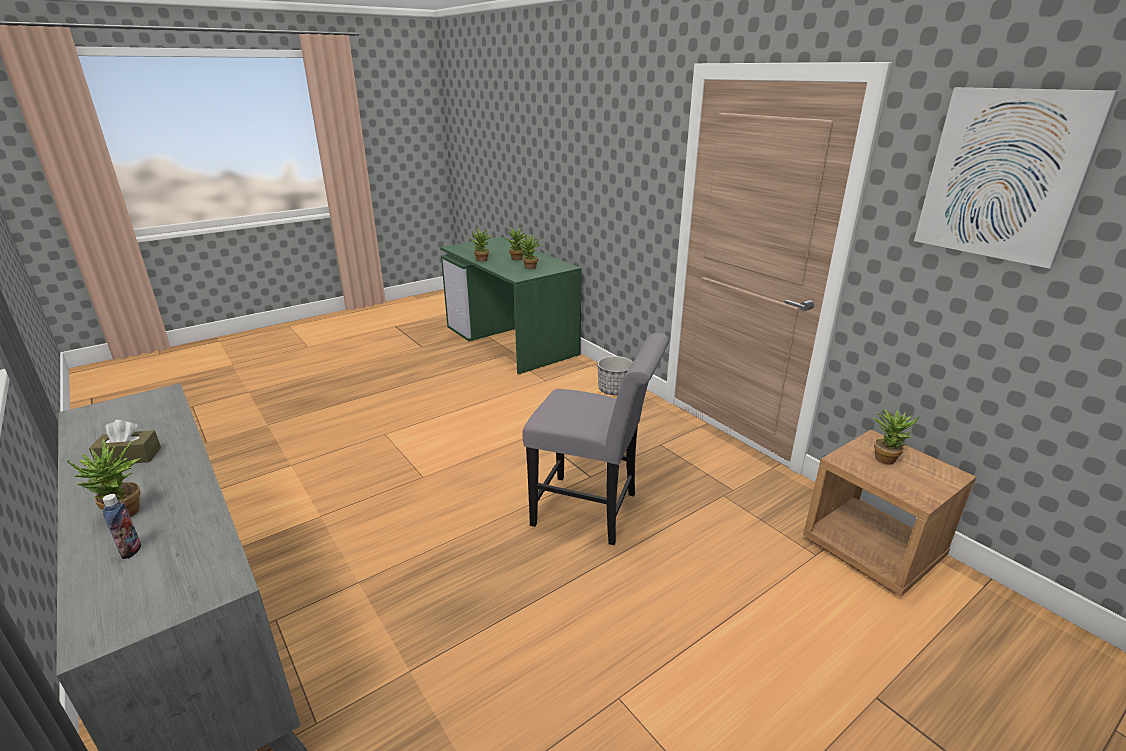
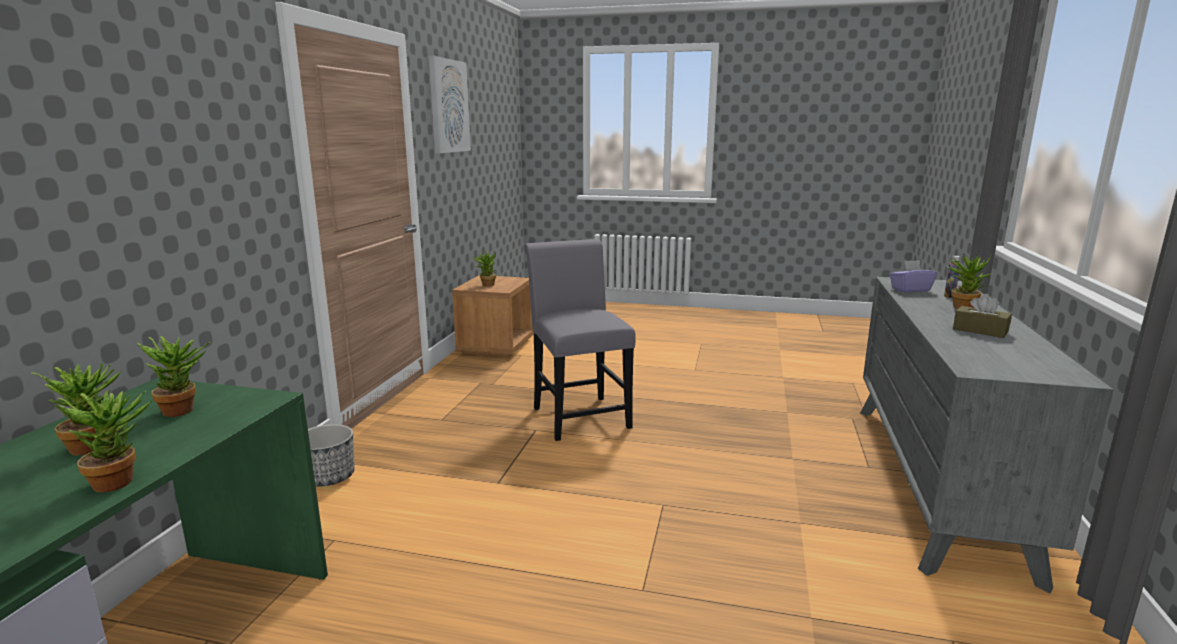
camera: 130 degrees left, 10 degrees down
none -> purple tissue box [889,260,937,292]

